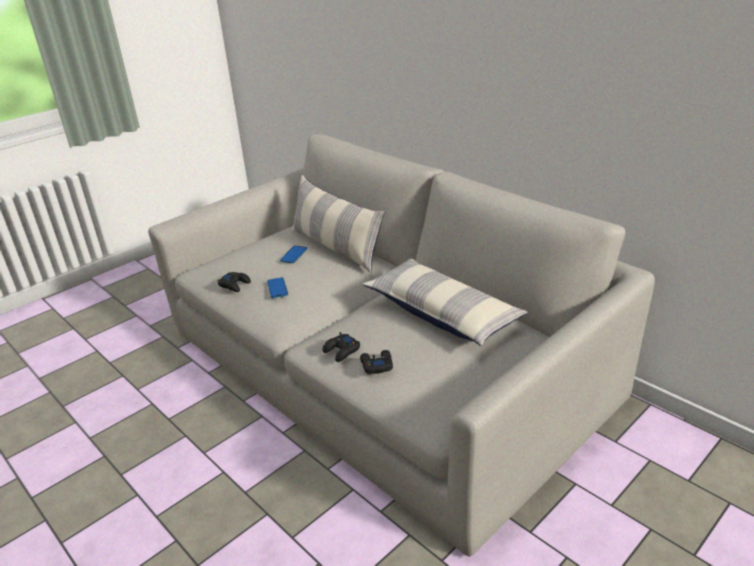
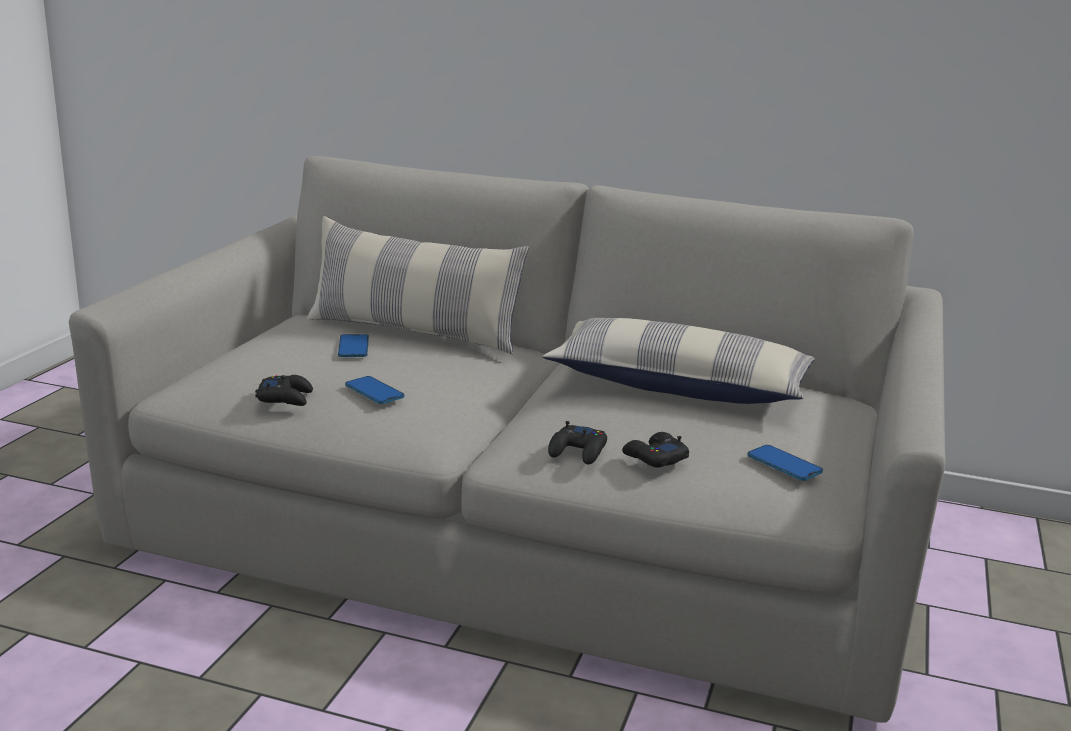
camera: 30 degrees left, 10 degrees down
none -> phone [747,445,823,481]

